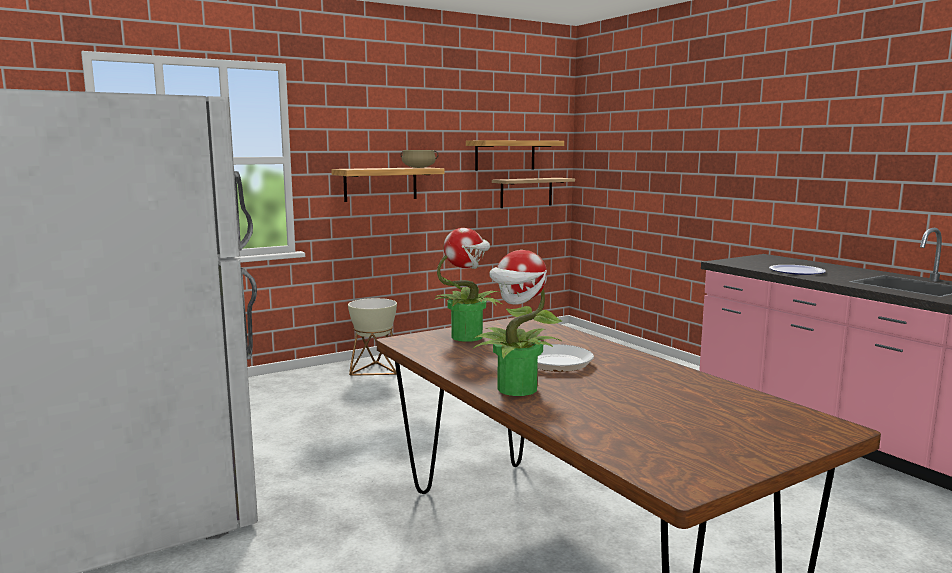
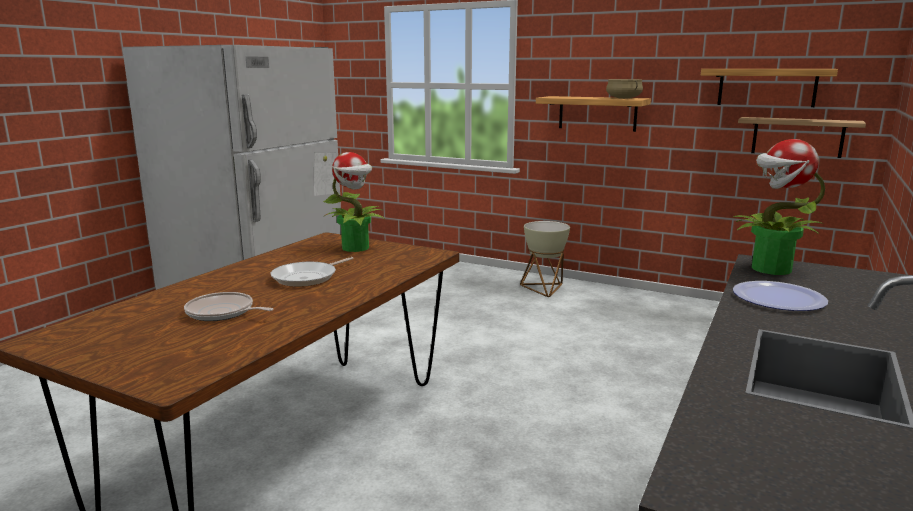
camera: 60 degrees right, 5 degrees up
potted plant [473,250,562,396] -> potted plant moved to [733,139,825,275]
none -> frying pan [184,292,274,321]

